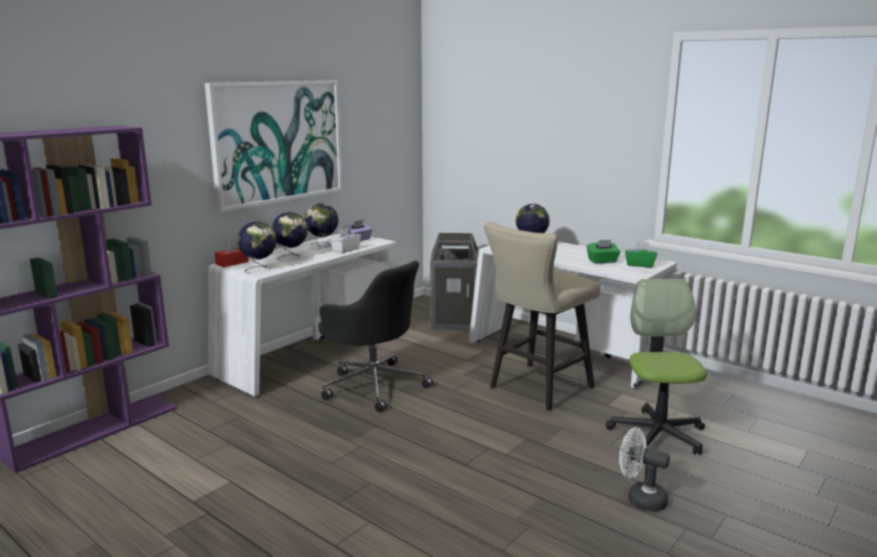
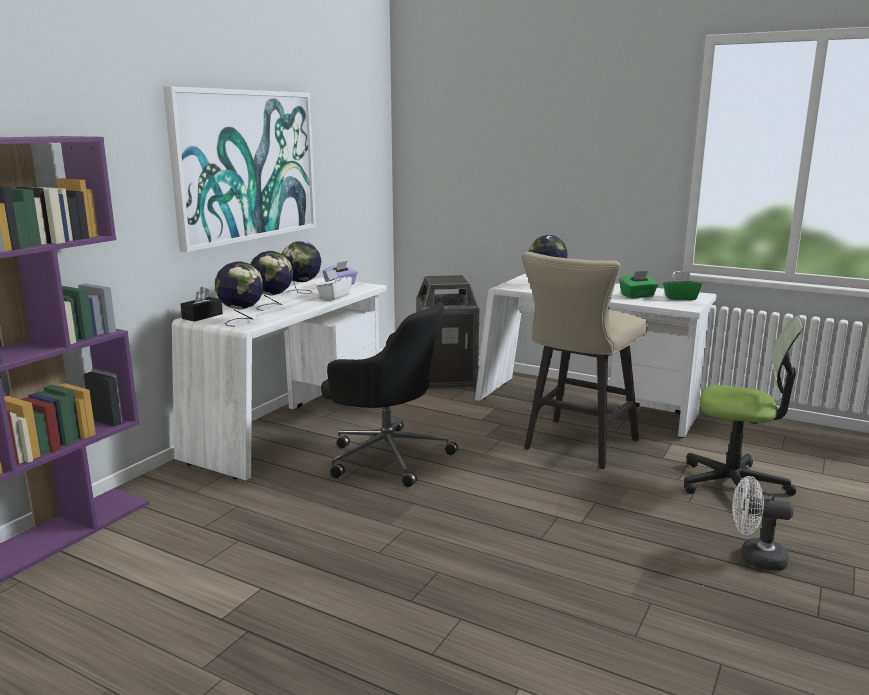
camera: 10 degrees left, 0 degrees up
red tissue box [215,240,249,267] -> black tissue box [181,287,223,322]
office chair [606,279,707,455] -> office chair turned 120 degrees clockwise [684,316,804,496]

